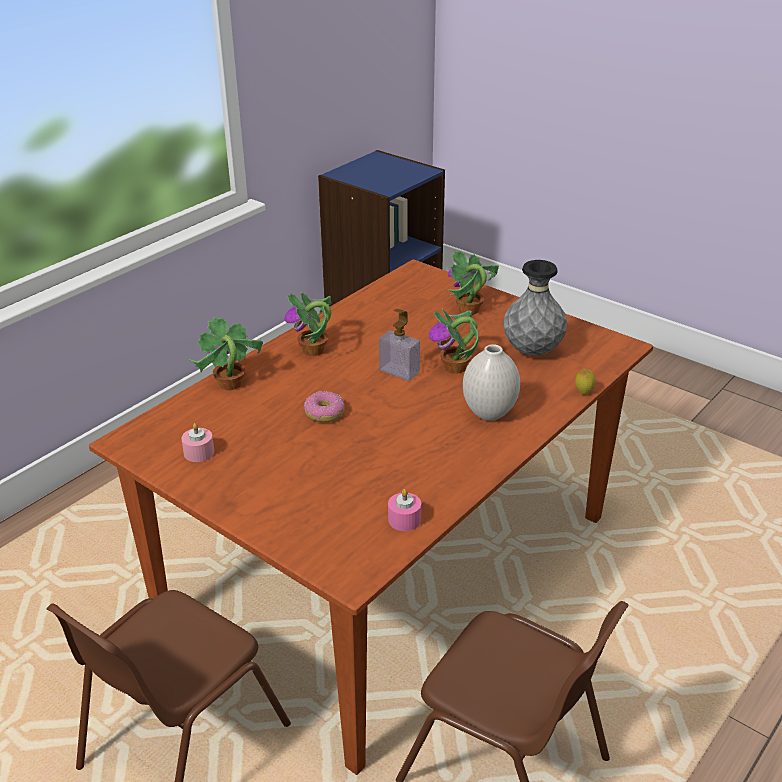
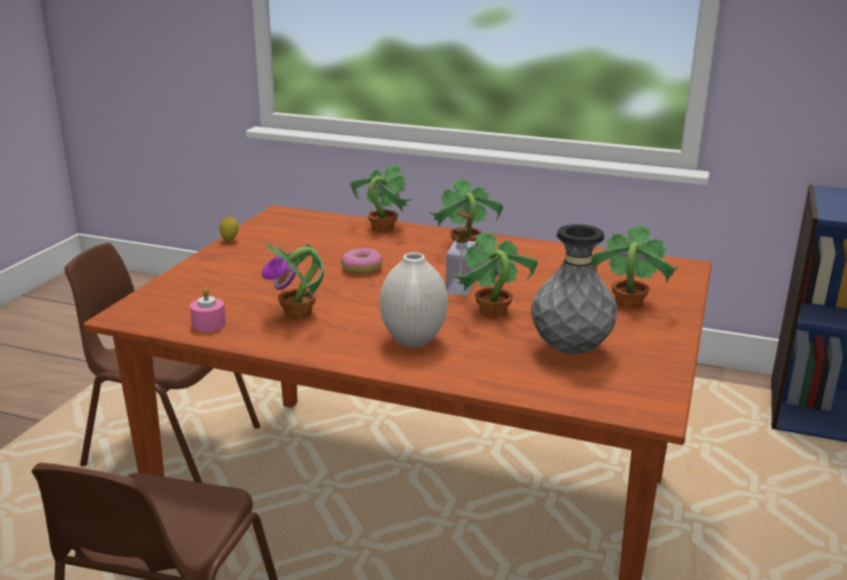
camera: 70 degrees right, 10 degrees down
pink candle [181,423,214,462] -> none
lemon [575,368,595,395] -> lemon moved to [219,216,239,241]
none -> potted plant [262,242,324,319]

